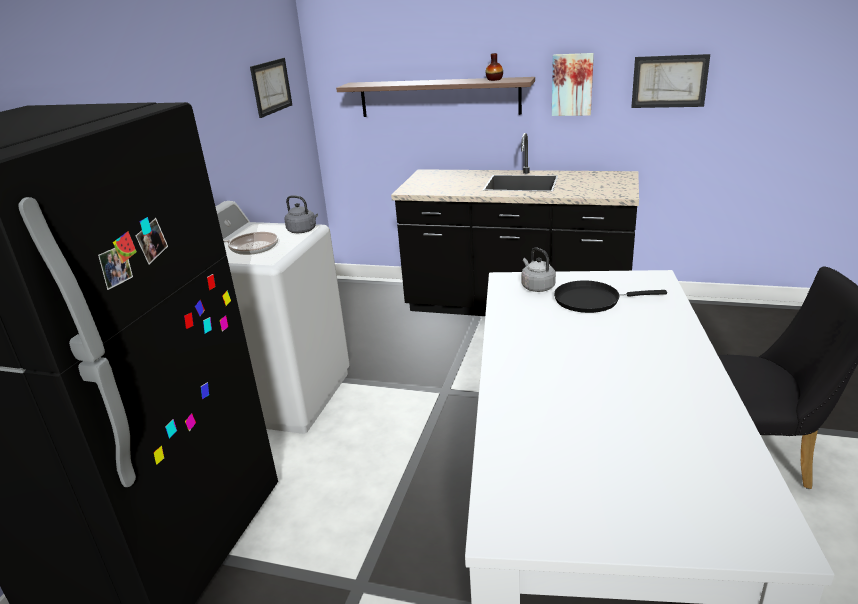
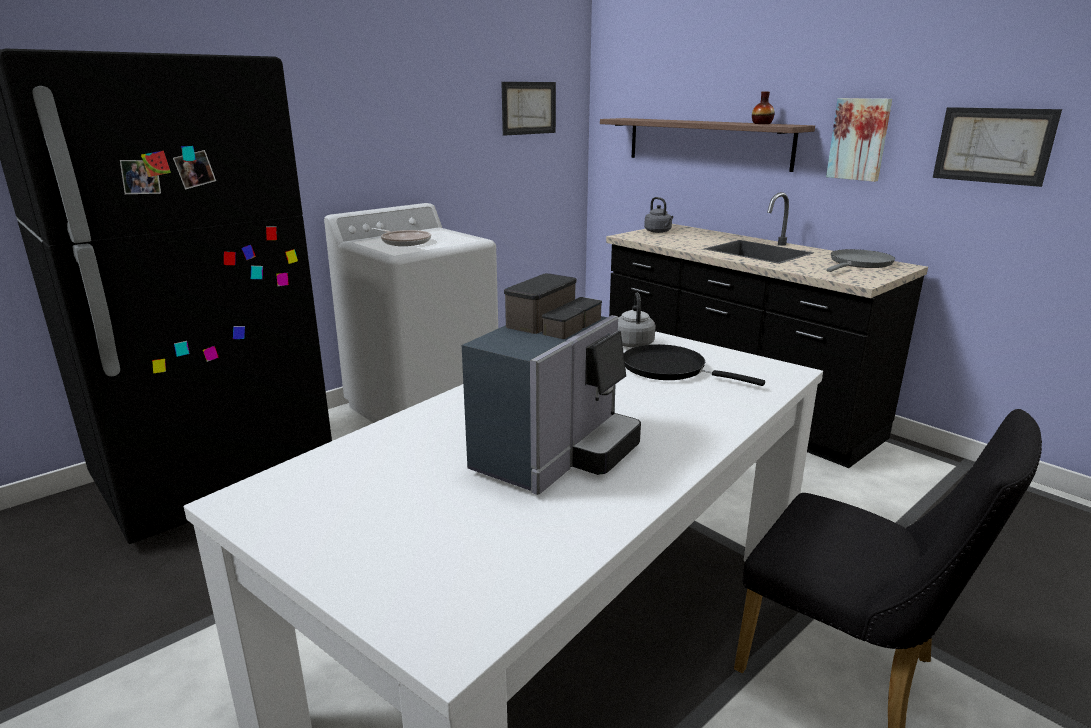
camera: 30 degrees right, 5 degrees down
grey kettle [284,195,318,233] -> grey kettle moved to [644,197,673,233]
none -> coffee machine [462,273,641,495]
none -> grey frying pan [826,249,895,272]

